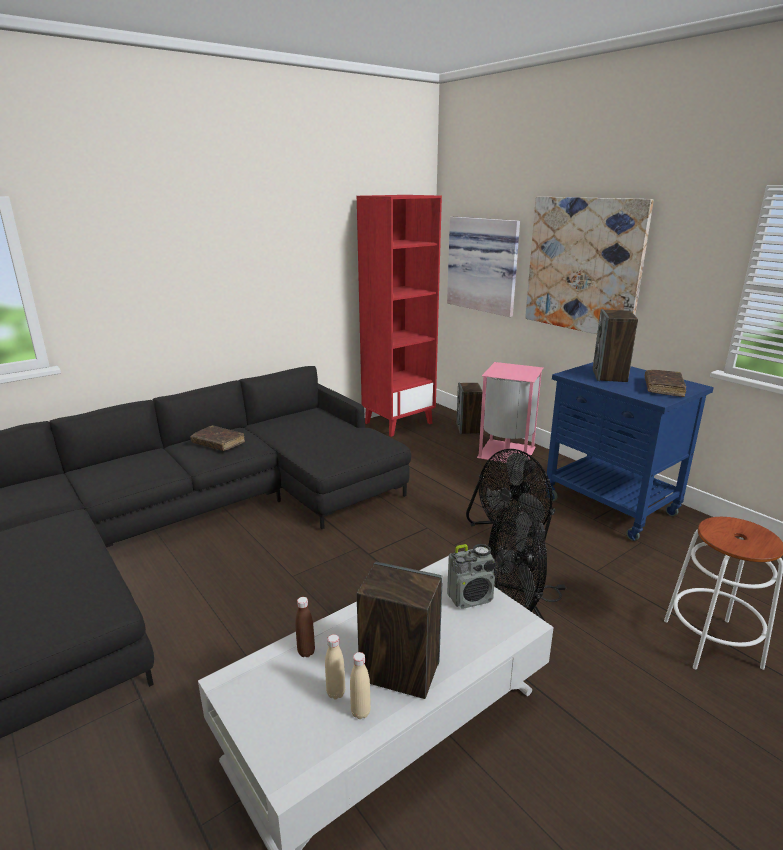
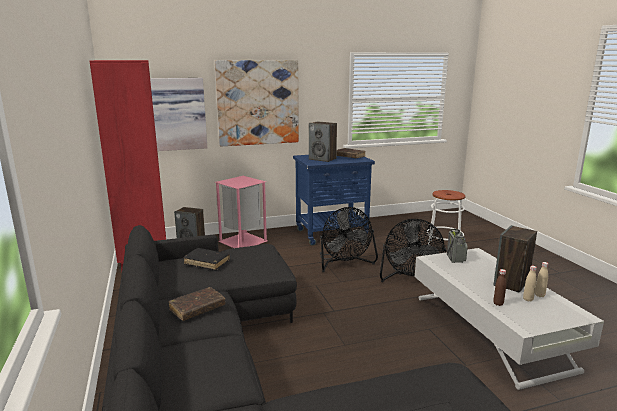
camera: 70 degrees left, 5 degrees down
none -> black book [184,248,230,271]

